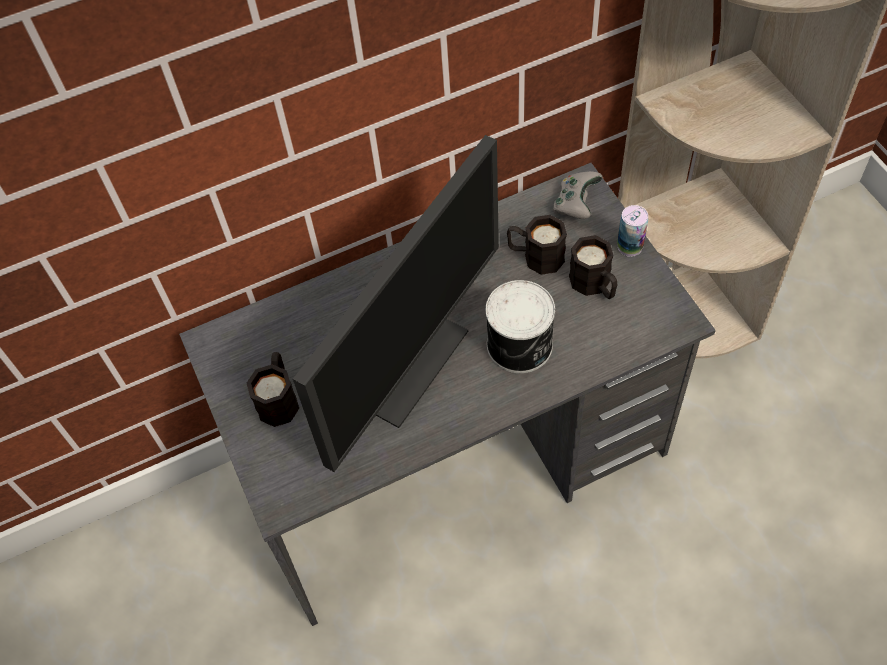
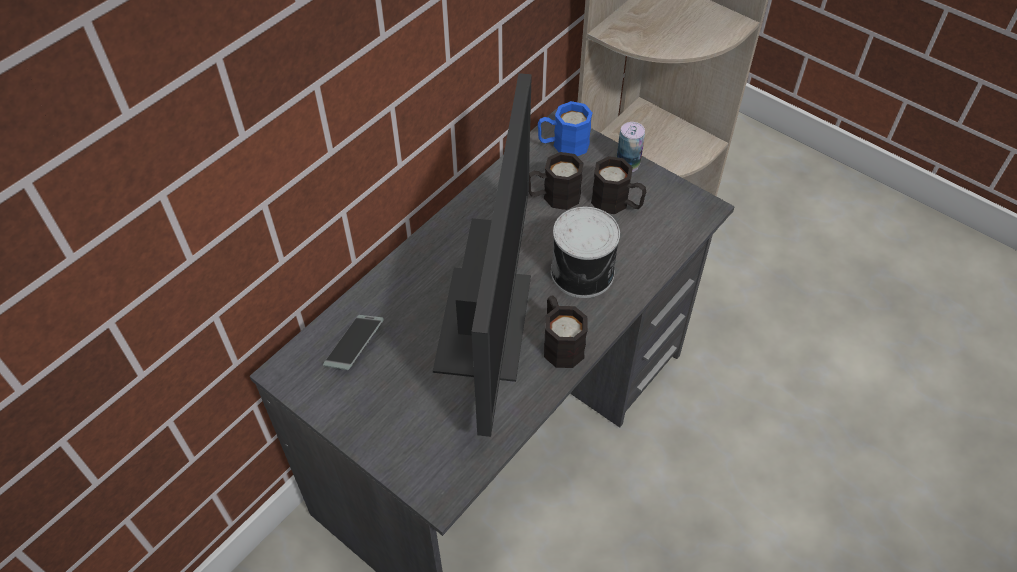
camera: 30 degrees left, 5 degrees down
black mug [247,352,299,427] -> black mug moved to [544,296,588,368]
grey game controller [553,171,603,219] -> blue mug [538,101,592,156]
none -> phone [323,315,384,370]

